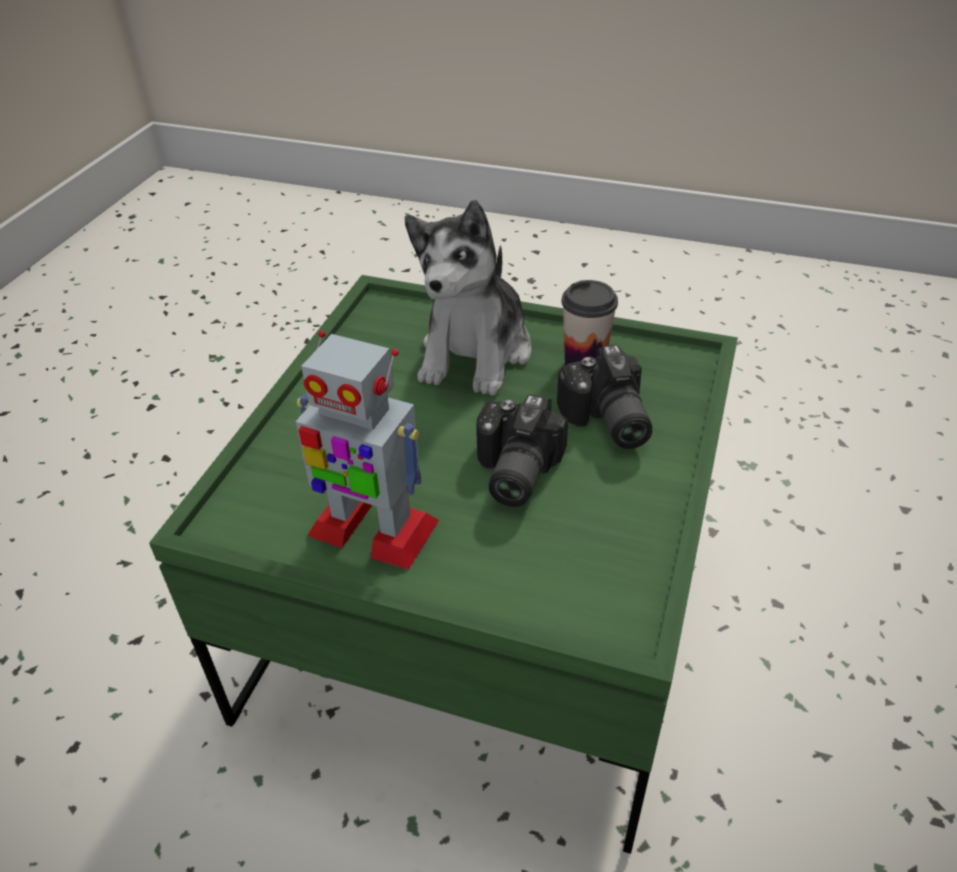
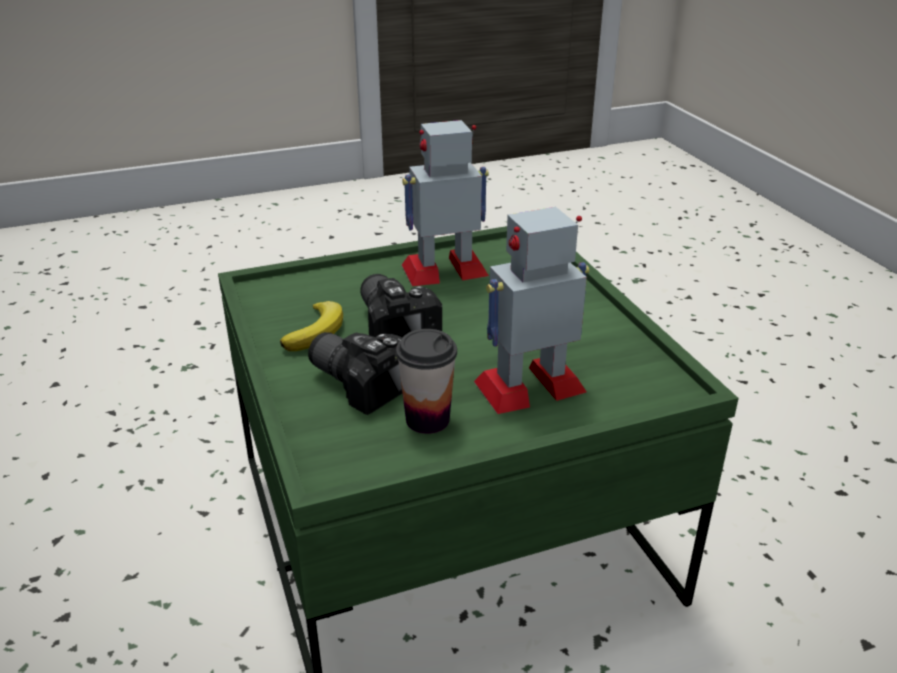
camera: 140 degrees right, 10 degrees down
plush toy [405,200,531,396] -> toy robot [474,207,589,414]
none -> banana [280,301,343,351]

